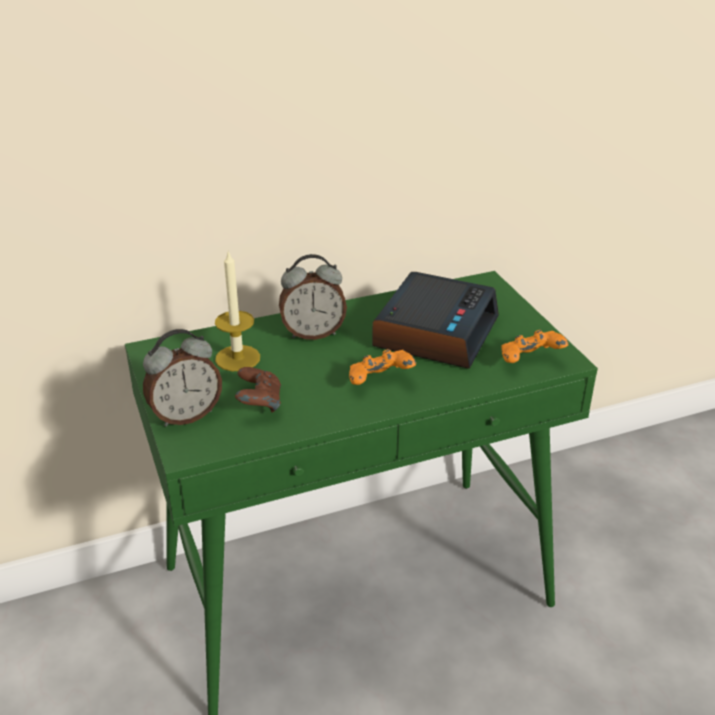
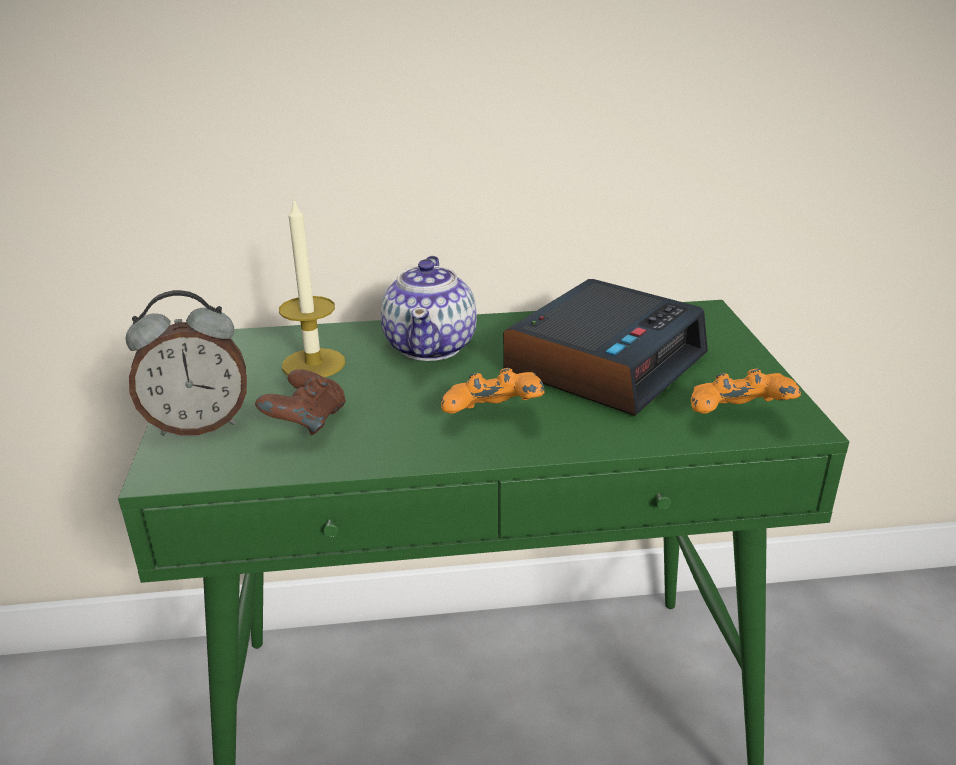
camera: 15 degrees right, 5 degrees down
alarm clock [279,254,347,340] -> teapot [381,256,477,361]

